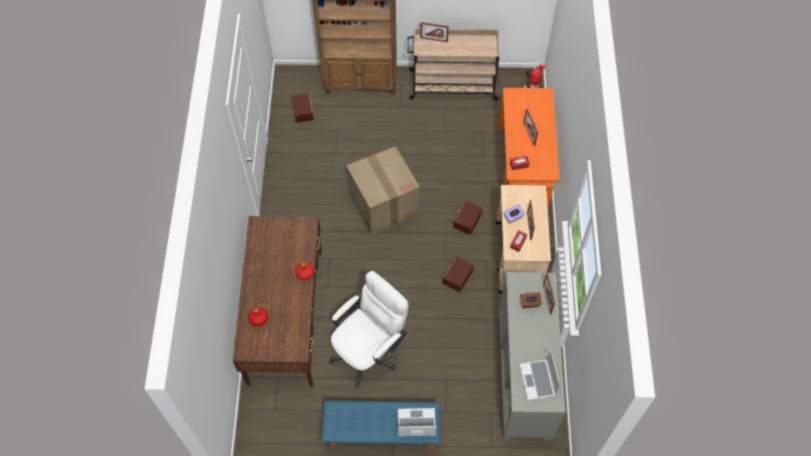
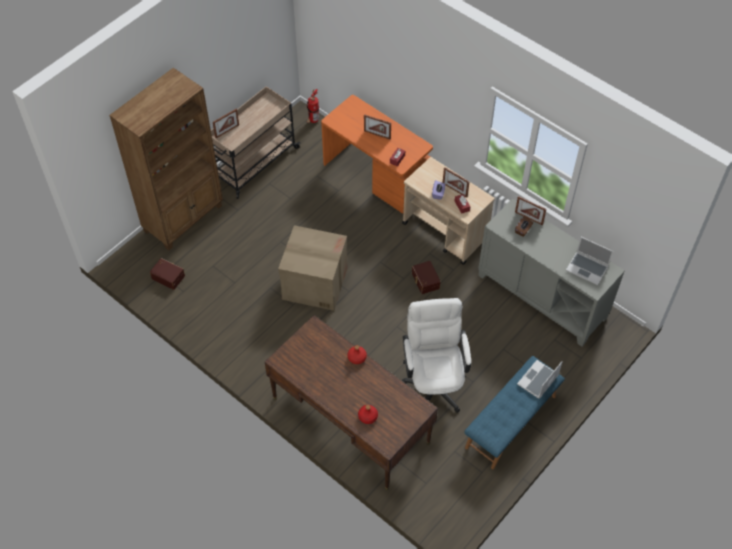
camera: 50 degrees left, 5 degrees down
brown storage box [453,201,482,235] -> none

